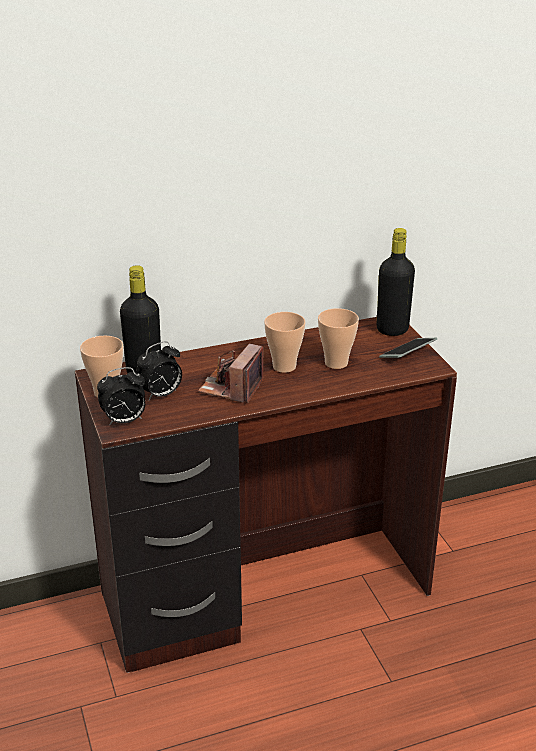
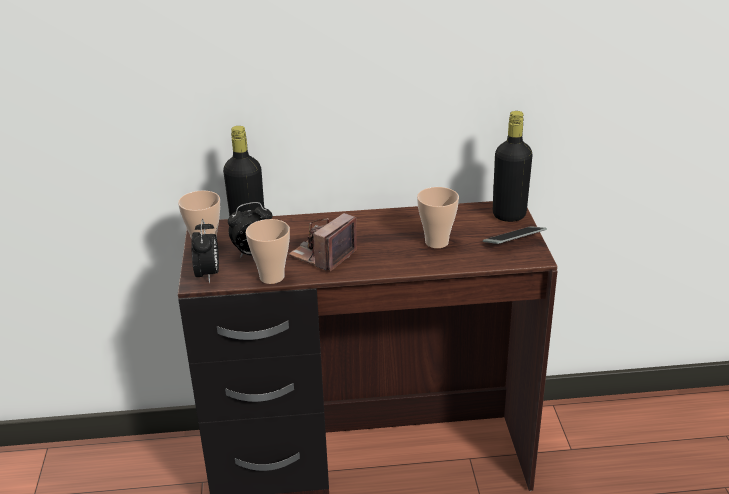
camera: 15 degrees right, 0 degrees up
alarm clock [97,367,145,425] -> alarm clock turned 90 degrees counterclockwise [191,219,219,283]
cup [264,312,306,373] -> cup moved to [246,219,290,284]

